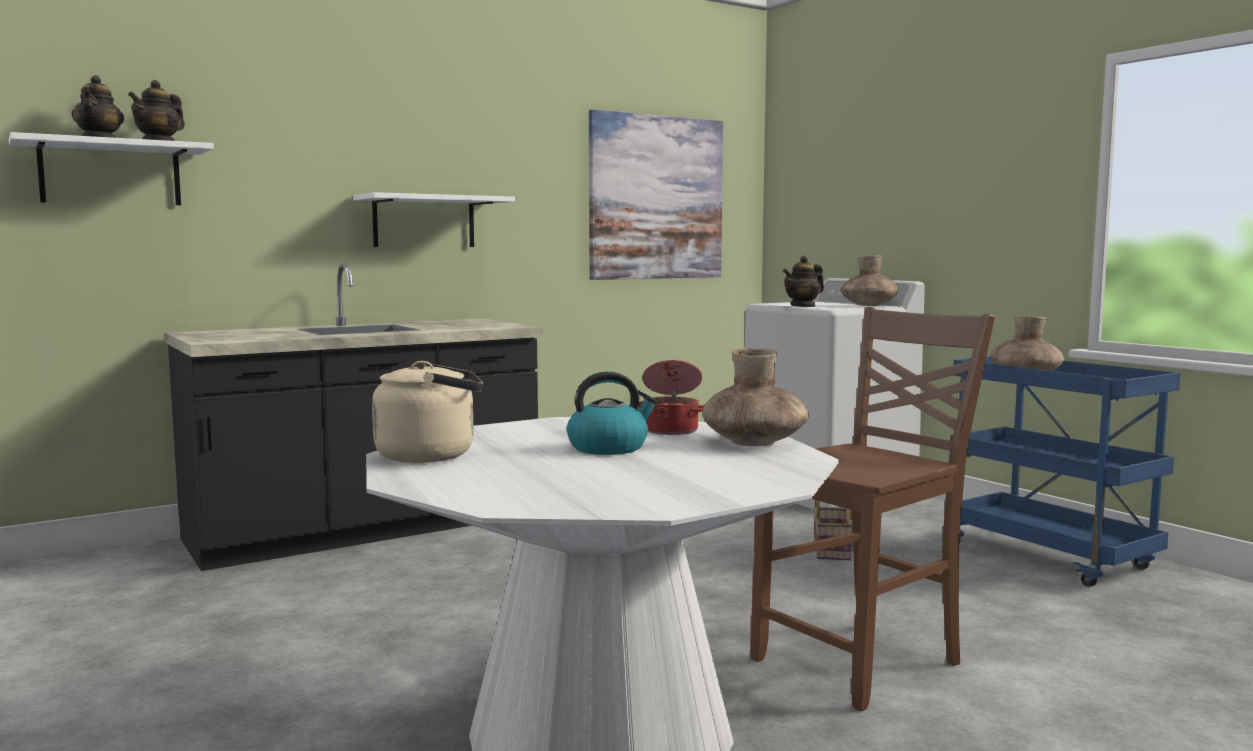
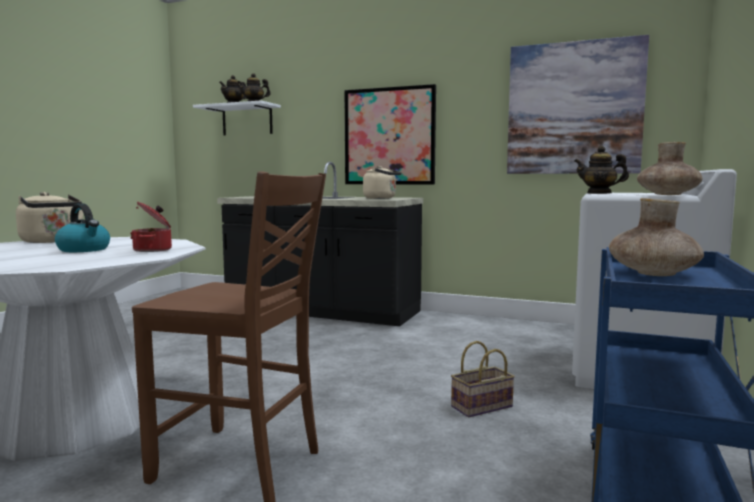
camera: 55 degrees right, 0 degrees up
white shelf [353,192,515,247] -> picture [344,84,436,185]
brown vase [702,348,809,446] -> none
none -> beige kettle [363,166,402,199]

